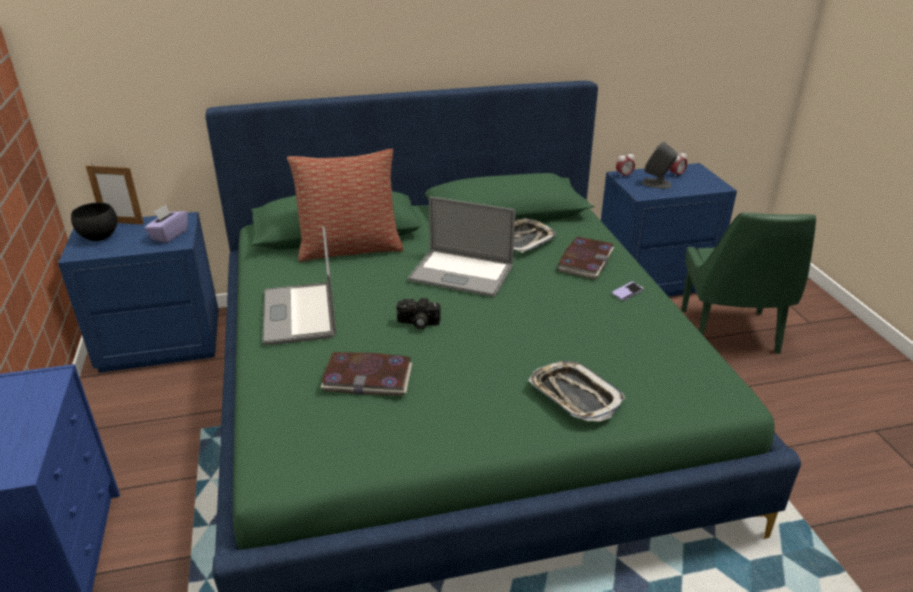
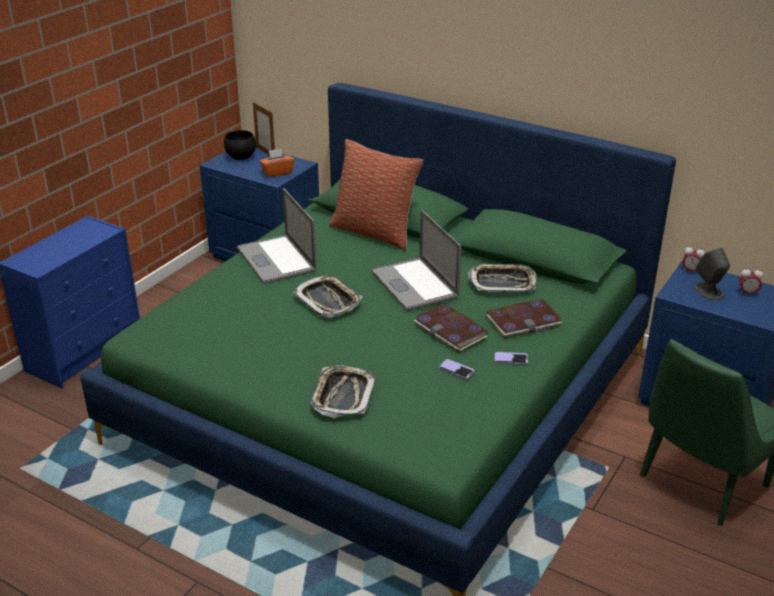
camera: 45 degrees right, 0 degrees up
purple tissue box [144,205,188,243] -> orange tissue box [260,148,294,177]
laptop [262,227,336,345] -> laptop turned 60 degrees counterclockwise [237,188,317,284]
book [321,352,412,396] -> book moved to [414,304,488,352]
camera [397,298,441,329] -> tray [293,275,362,318]
none -> phone [439,359,474,380]

